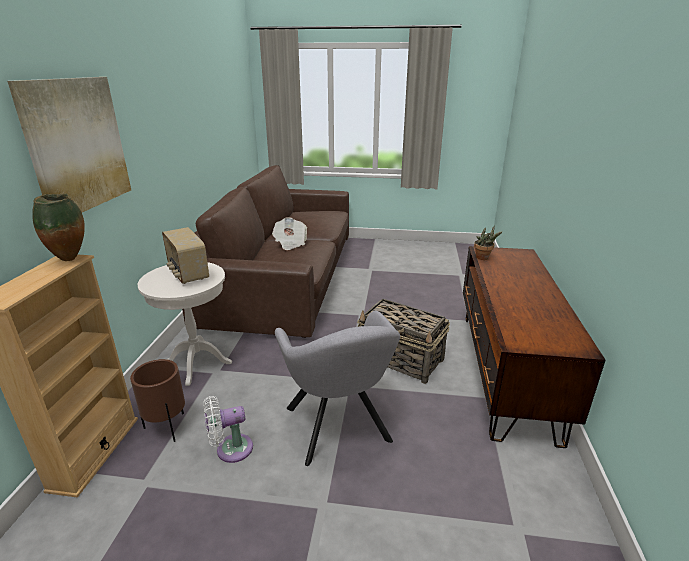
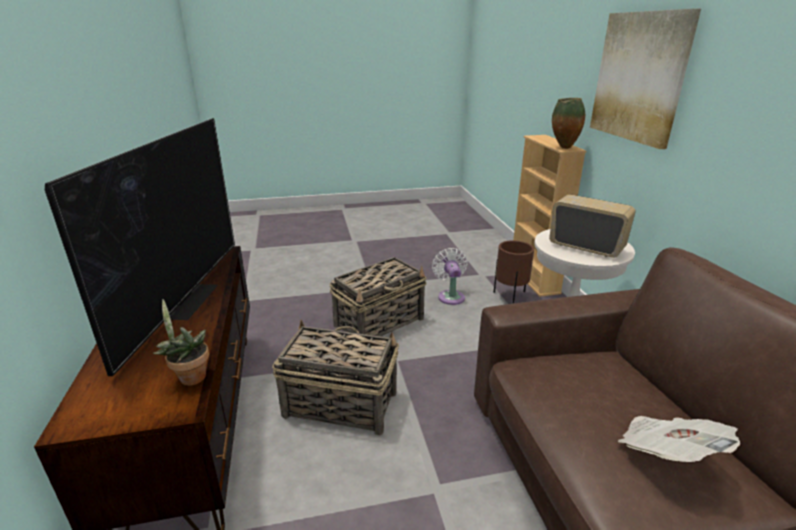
camera: 160 degrees right, 0 degrees up
white fan [203,396,253,463] -> white fan turned 60 degrees counterclockwise [432,248,468,305]
grey armchair [275,310,400,466] -> basket [330,257,426,336]
none -> television [45,118,235,376]

